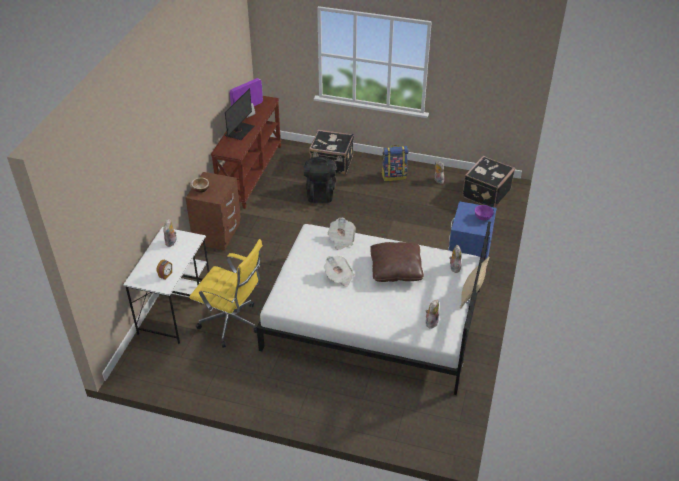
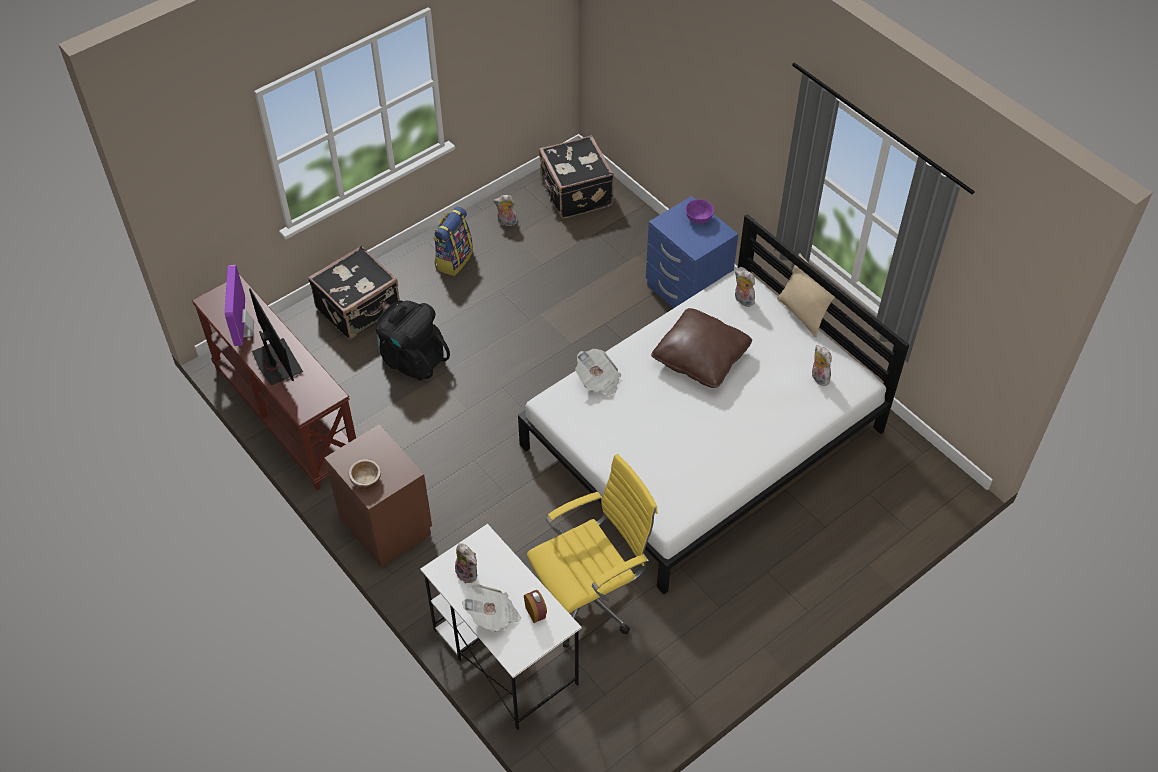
camera: 55 degrees left, 10 degrees up
newspaper [324,256,355,287] -> newspaper moved to [462,584,521,632]

